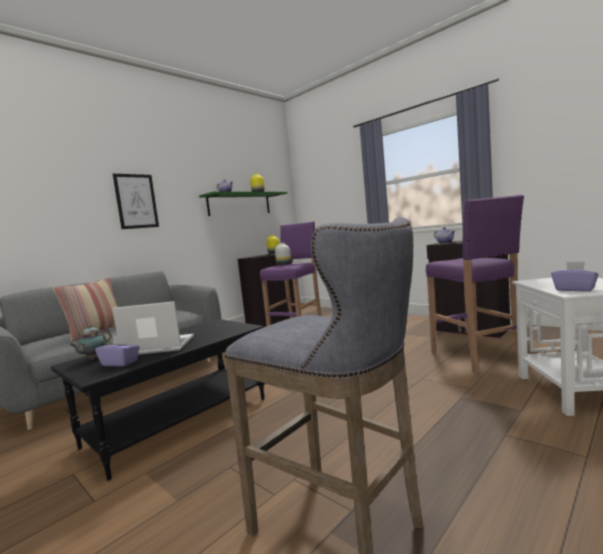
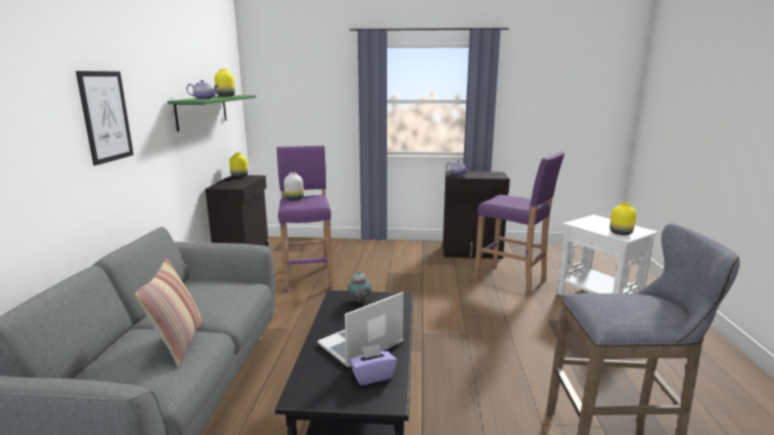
camera: 40 degrees left, 10 degrees up
teapot [69,325,112,360] -> teapot moved to [348,271,371,303]
purple tissue box [551,261,599,292] -> yellow vase [610,203,636,235]

